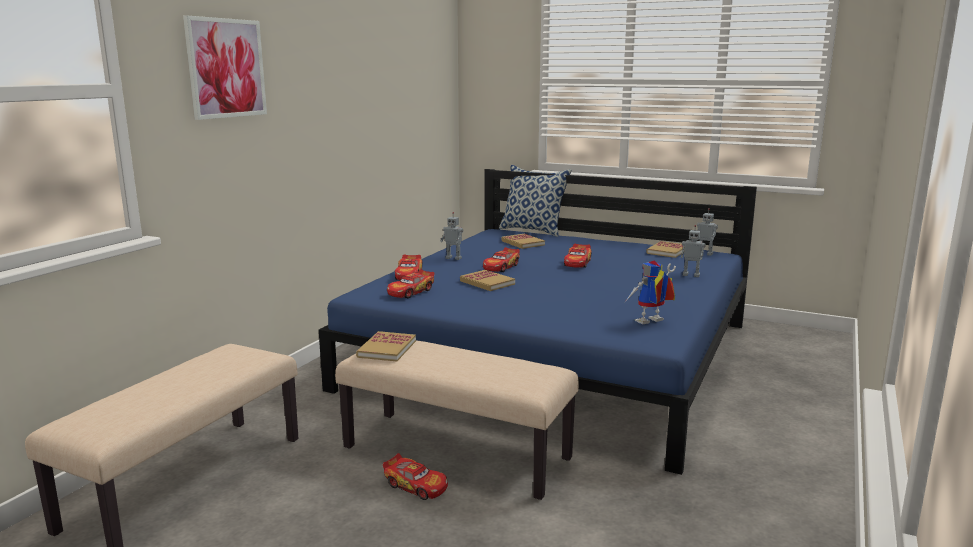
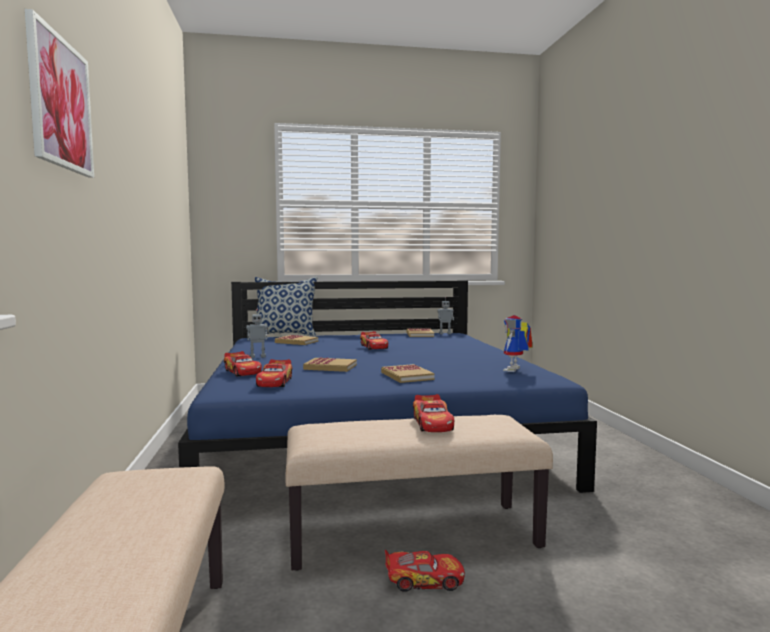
camera: 35 degrees left, 10 degrees down
book [356,331,416,362] -> book moved to [381,364,435,383]
toy car [483,247,520,272] -> toy car moved to [413,394,454,432]
toy robot [681,225,706,277] -> none

